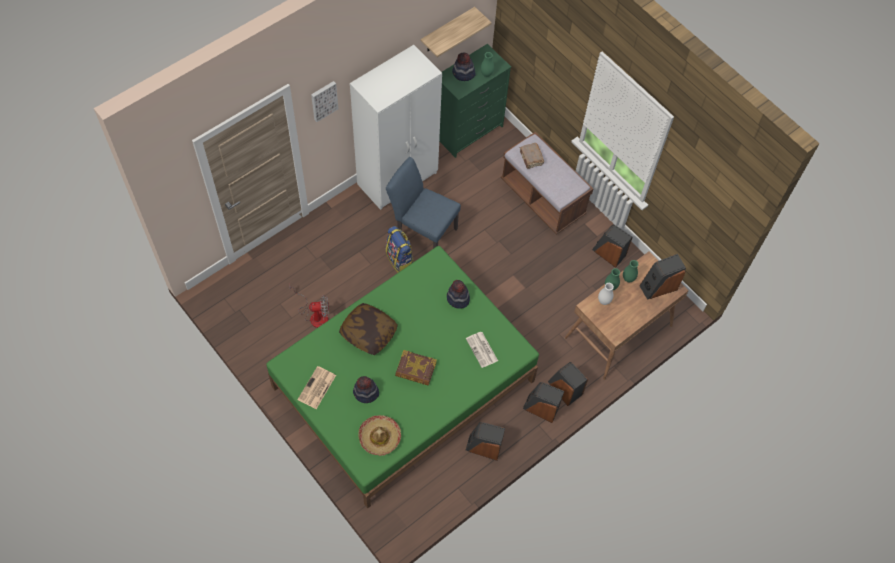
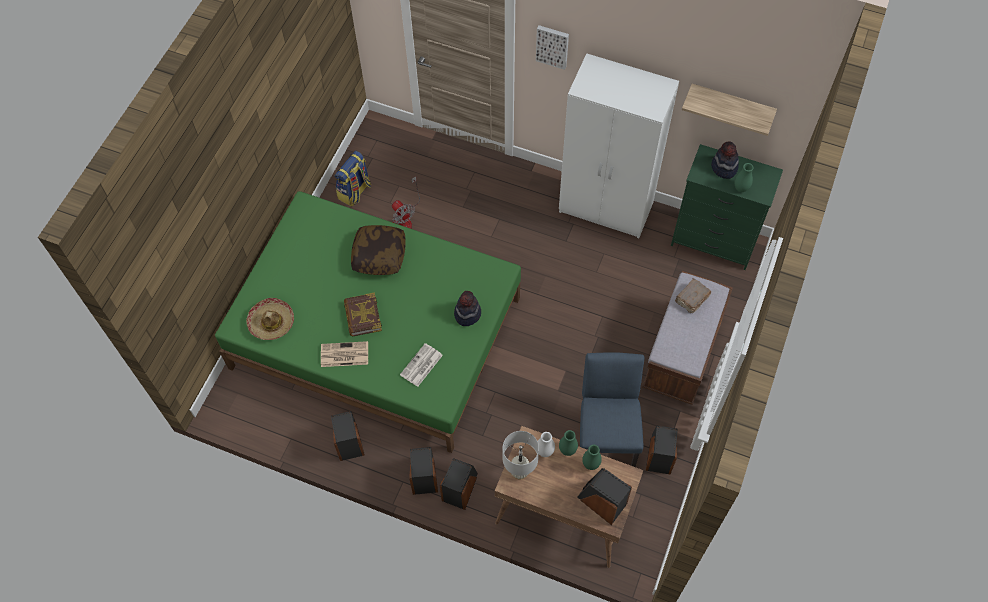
camera: 65 degrees right, 0 degrees up
newspaper [297,366,336,409] -> newspaper moved to [321,341,368,367]
hat [353,376,379,403] -> none
blue chair [386,157,461,249] -> blue chair moved to [580,352,644,467]
backpack [386,226,414,273] -> backpack moved to [335,151,371,207]
none -> white table lamp [503,431,539,479]

